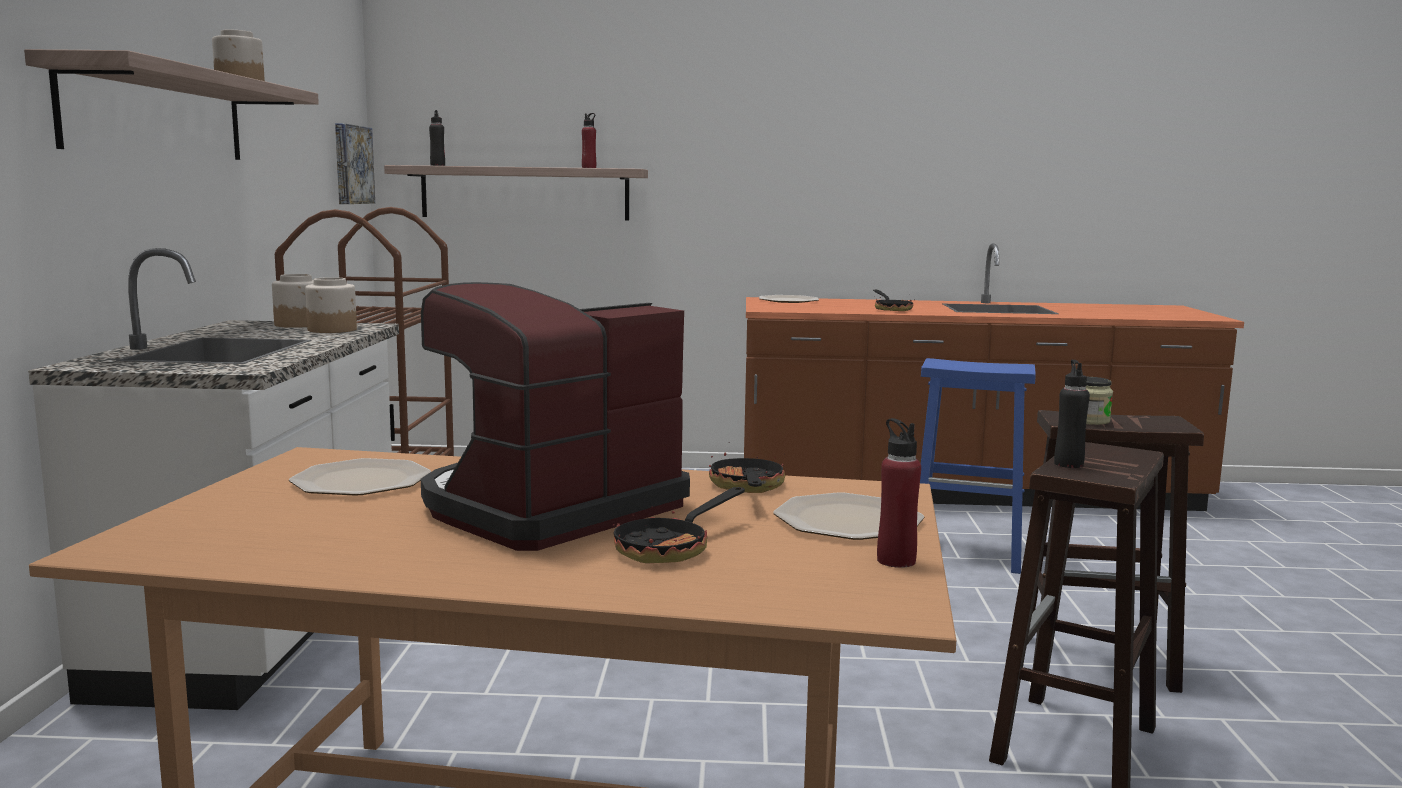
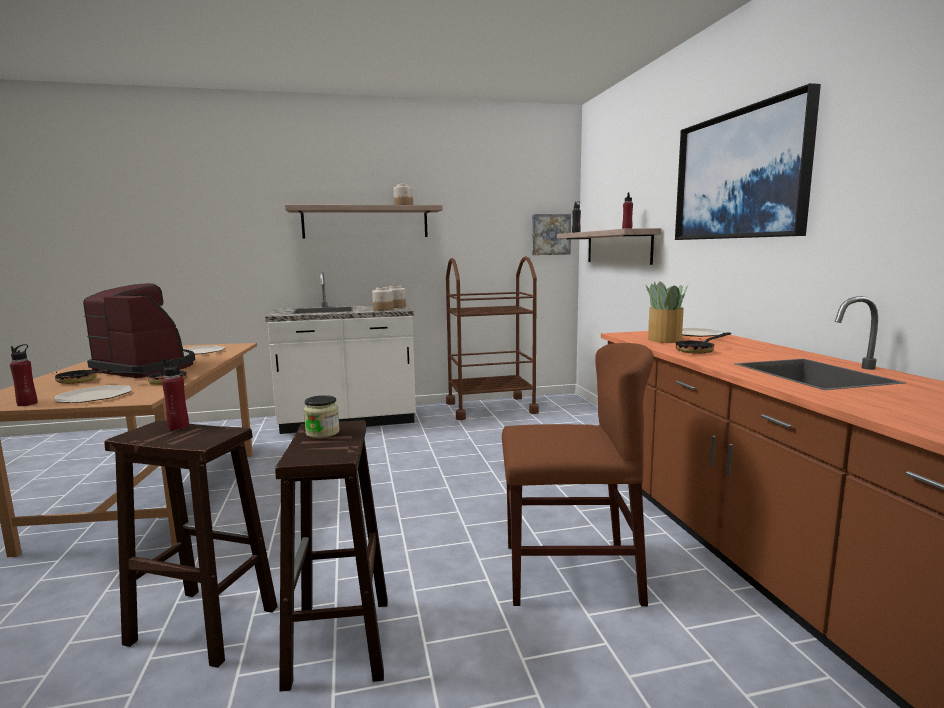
camera: 75 degrees right, 0 degrees up
blue stool [920,358,1036,574] -> brown chair [502,343,654,607]
black bottle [1054,360,1090,468] -> red bottle [162,358,189,430]
none -> potted plant [646,281,688,343]
none -> picture [675,83,821,240]

